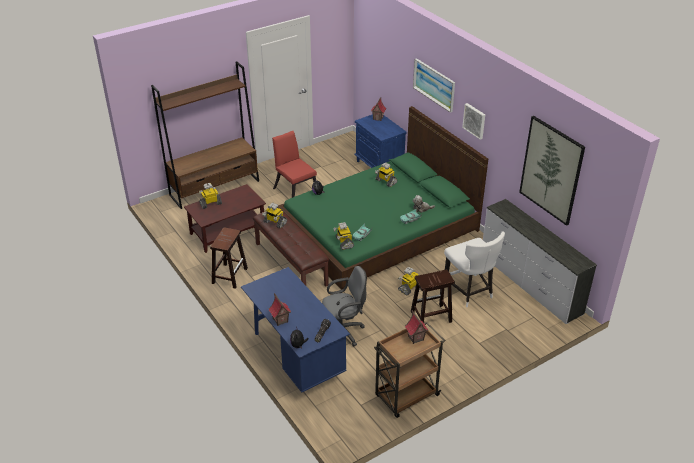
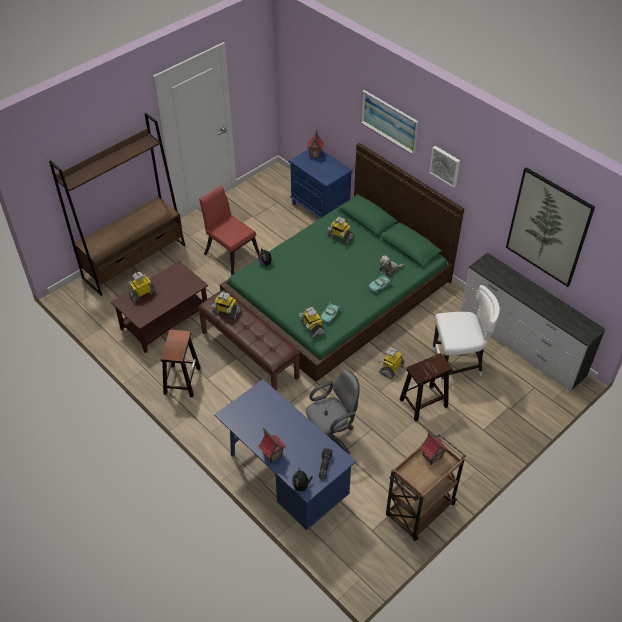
camera: 10 degrees left, 10 degrees up
white chair [444,231,505,307] -> white chair turned 60 degrees counterclockwise [432,285,500,384]

